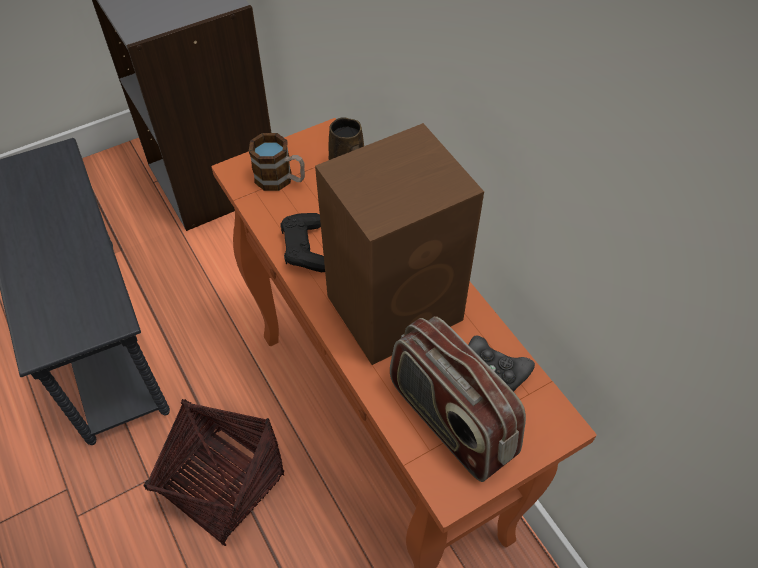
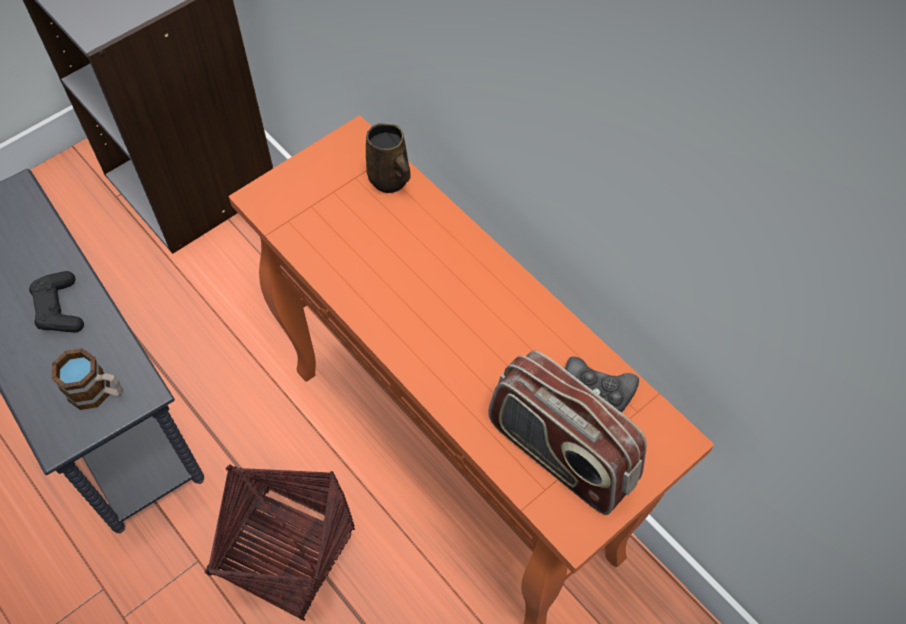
camera: 10 degrees left, 5 degrees up
mug [249,133,305,191] -> mug moved to [52,348,123,410]
black game controller [280,213,325,272] -> black game controller moved to [29,271,84,332]
brown speaker [315,123,484,365] -> none

